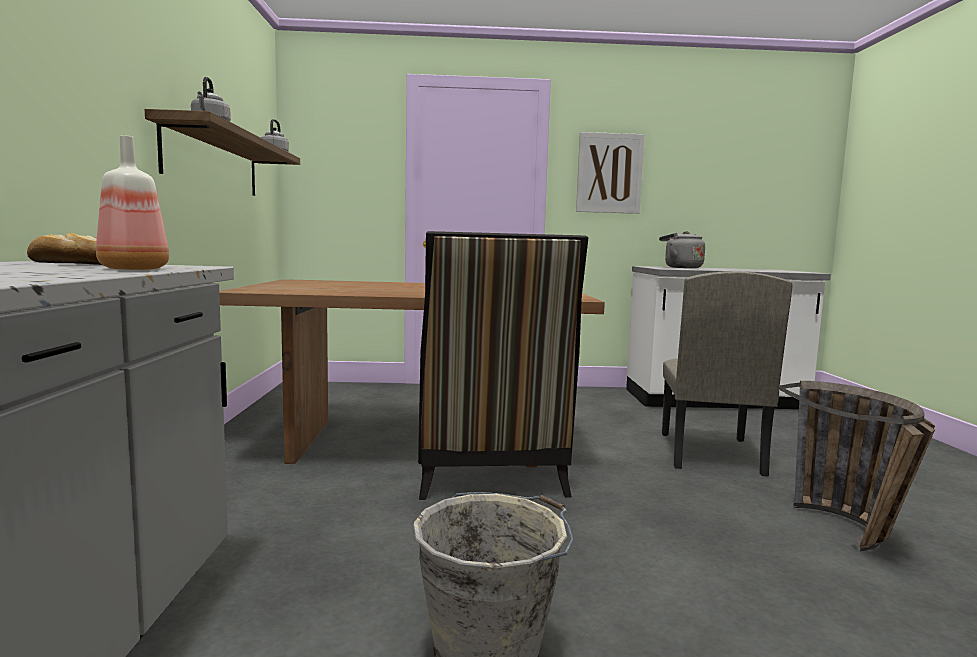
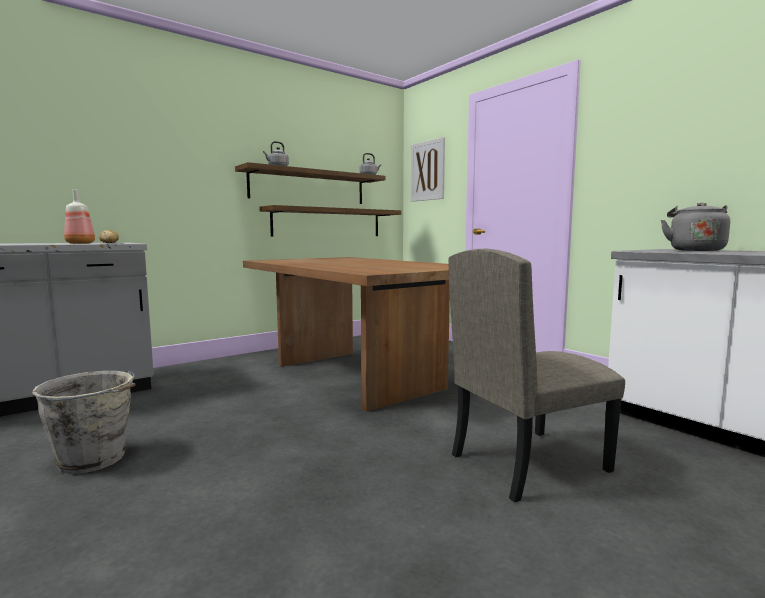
camera: 55 degrees right, 0 degrees up
chair [418,231,589,500] -> none
picture [576,132,644,214] -> picture moved to [410,137,445,202]
basket [779,381,935,552] -> none
none -> shelf [259,205,401,236]

